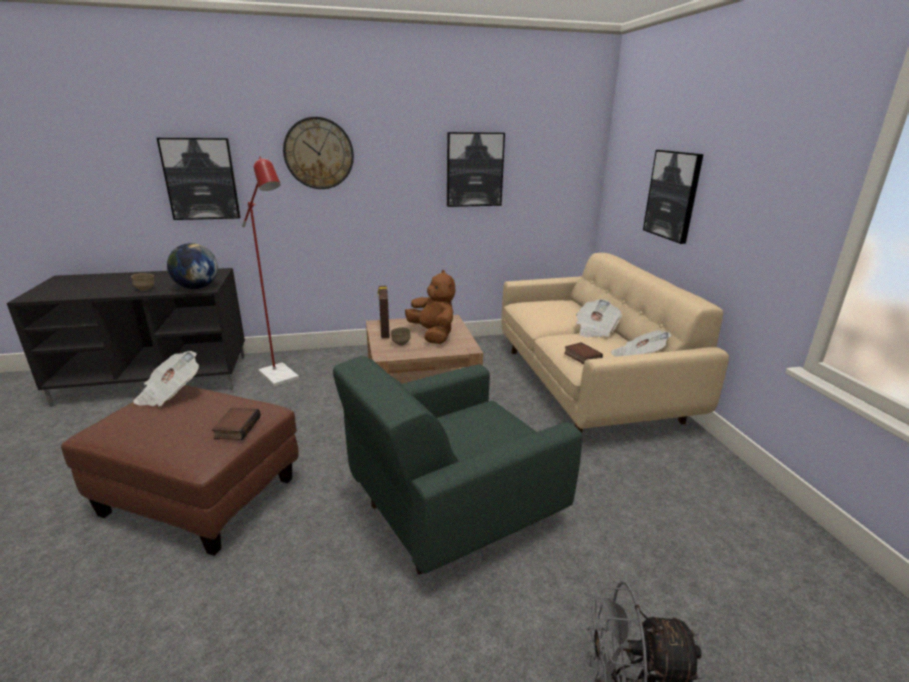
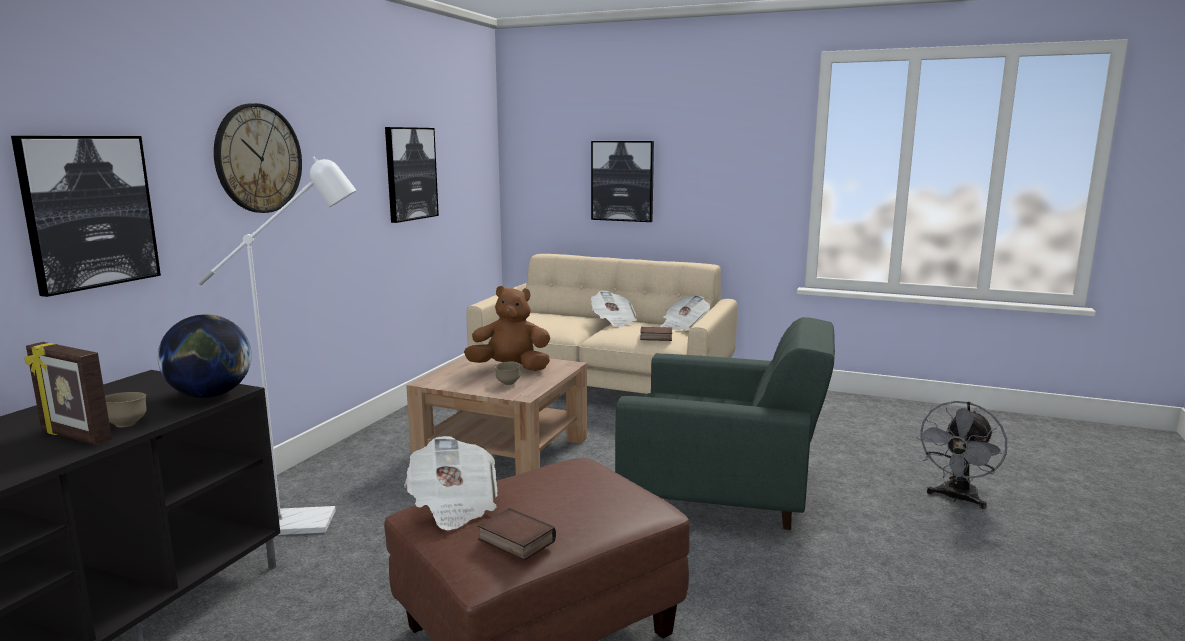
camera: 55 degrees left, 10 degrees down
book [212,408,261,440] -> book moved to [478,508,556,561]
red floor lamp [242,156,299,386] -> white floor lamp [198,157,356,535]
green armchair [333,356,582,575] -> green armchair turned 75 degrees counterclockwise [615,317,835,530]
picture frame [378,286,390,338] -> picture frame moved to [24,342,112,445]

